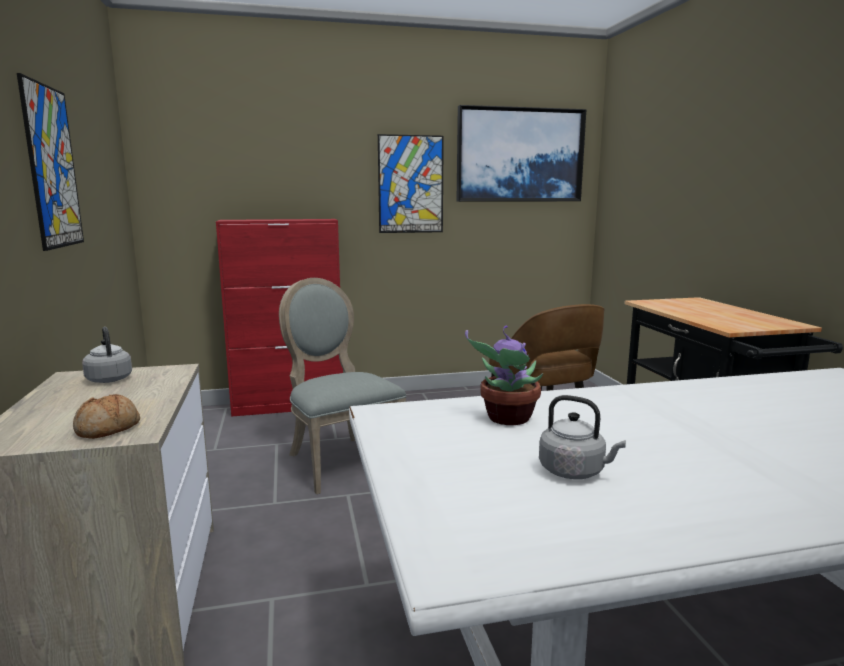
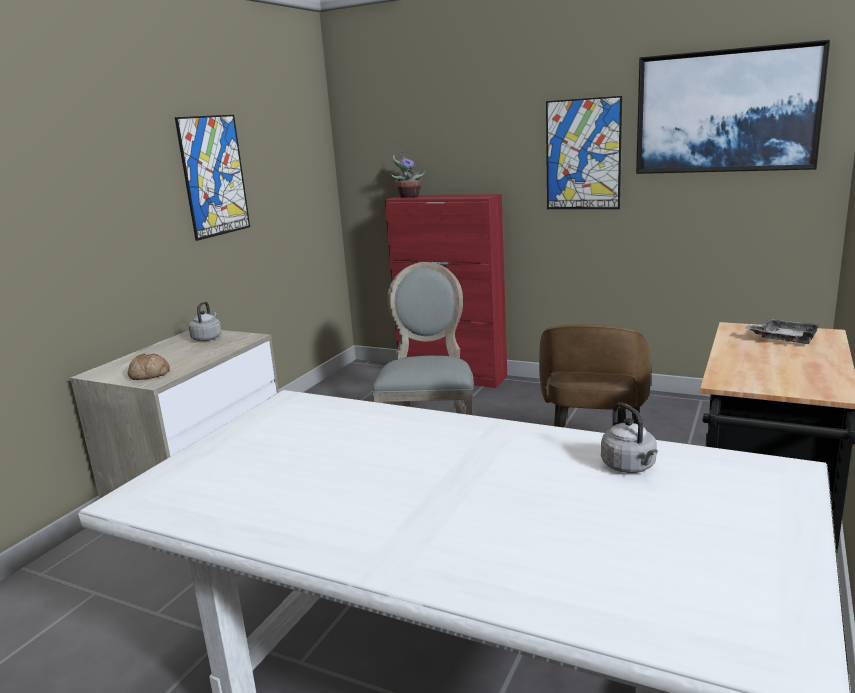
camera: 40 degrees right, 5 degrees up
potted plant [465,326,543,425] -> potted plant moved to [390,152,426,198]
grey kettle [539,395,626,479] -> grey kettle moved to [601,402,658,473]
none -> grey tray [745,318,819,344]

